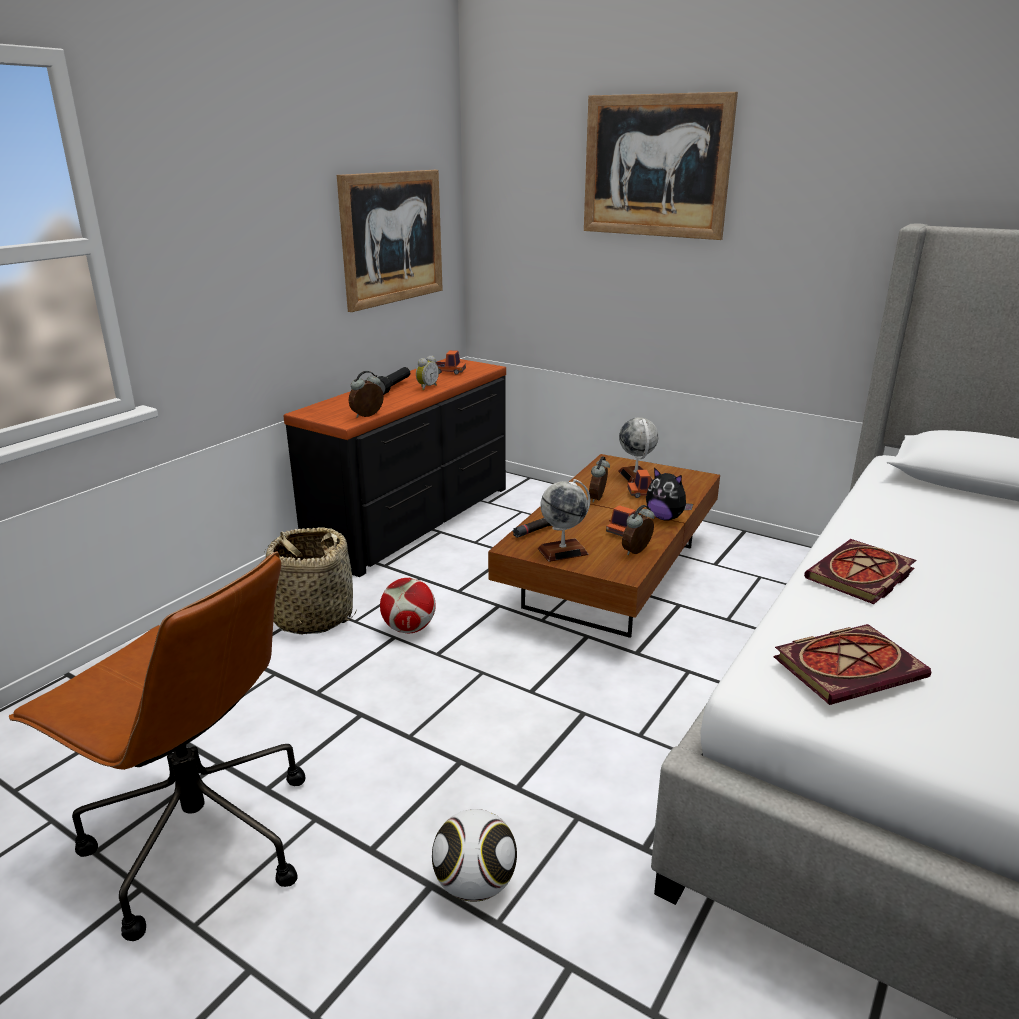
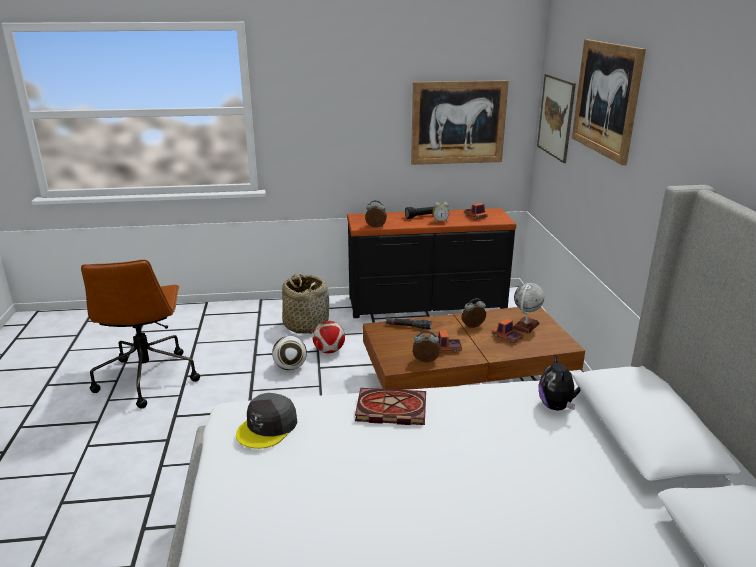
camera: 50 degrees right, 0 degrees up
football [432,809,517,902] -> football moved to [272,336,307,370]
globe [538,479,590,562] -> none
plush toy [646,467,693,521] -> plush toy moved to [538,355,580,411]
book [774,624,931,705] -> grey cap [236,393,297,449]
none -> picture [537,74,576,163]

